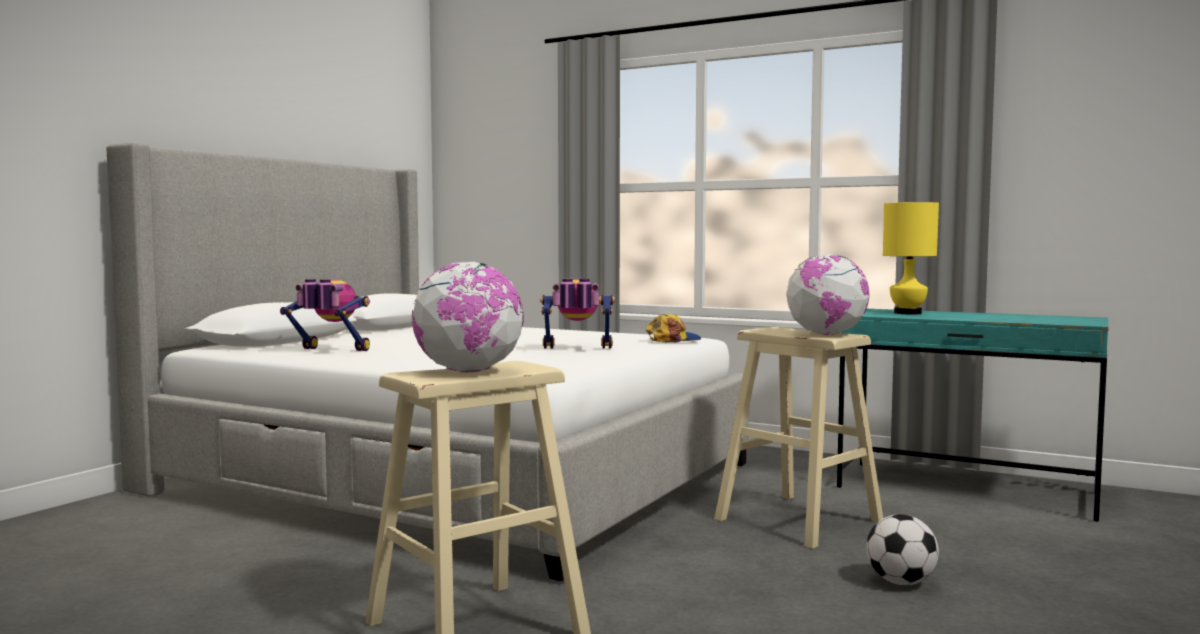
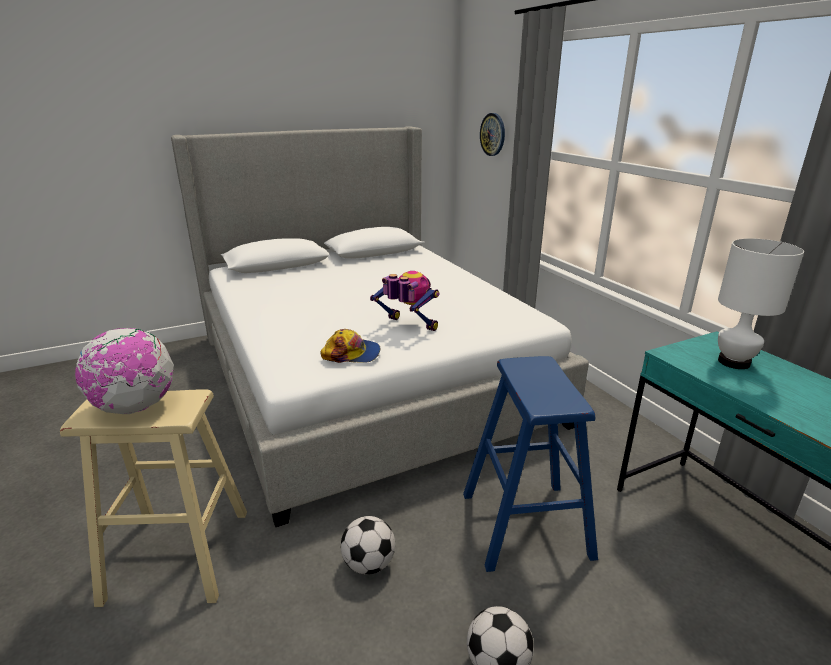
camera: 35 degrees right, 20 degrees up
toy robot [280,279,370,351] -> none
cap [646,314,701,343] -> cap moved to [320,329,380,363]
beige stool [714,327,883,549] -> blue stool [463,356,598,572]
globe [786,254,870,335] -> none
yellow table lamp [883,202,939,314] -> white table lamp [718,238,804,369]
none -> football [341,516,395,575]
none -> wall clock [480,113,505,156]

